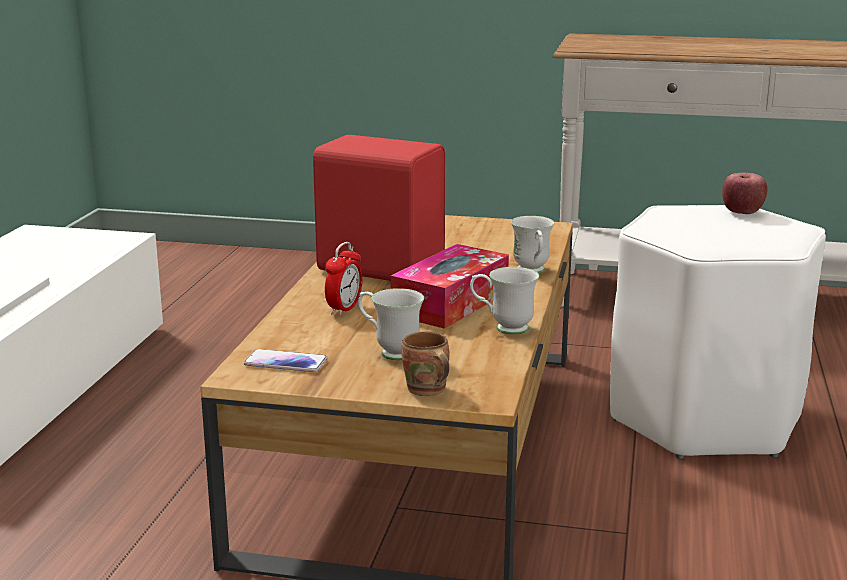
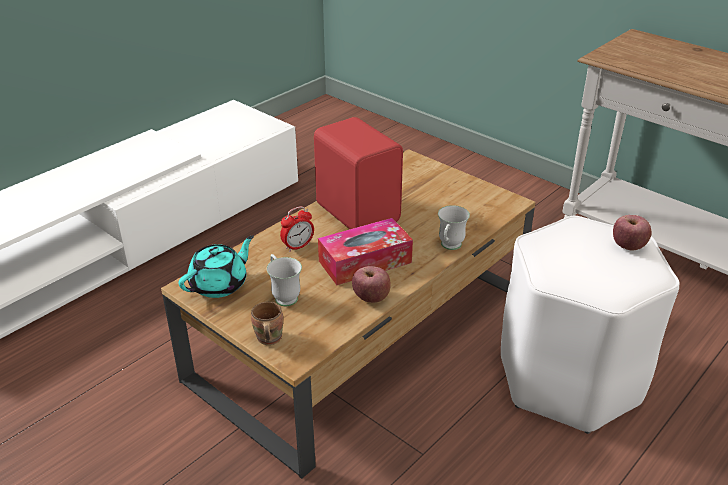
camera: 30 degrees right, 15 degrees up
phone [244,349,328,372] -> turquoise teapot [178,235,254,298]
white mug [470,267,539,335] -> apple [352,266,391,303]

